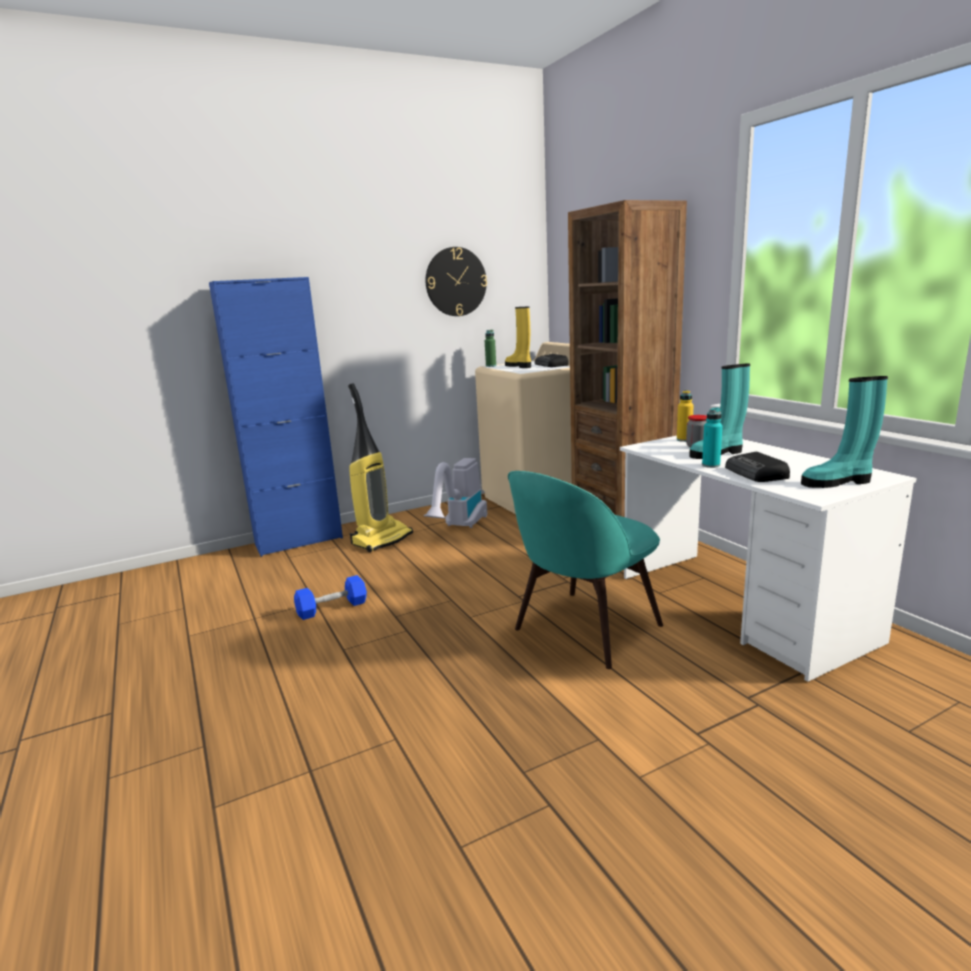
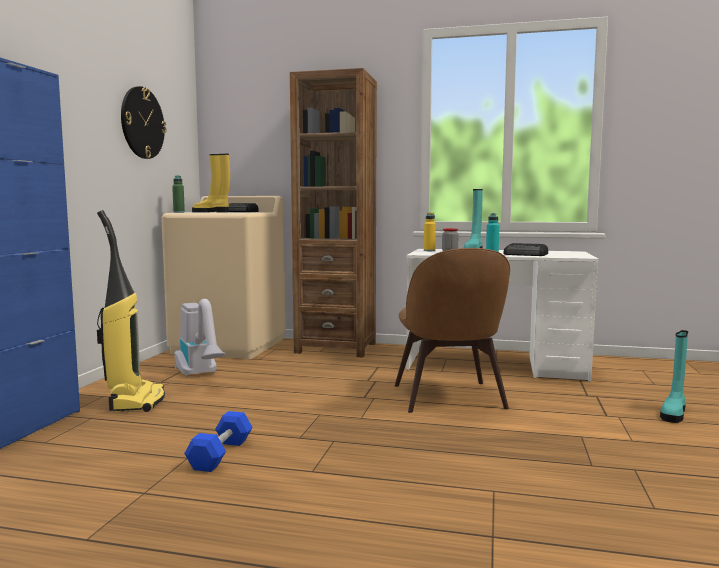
camera: 50 degrees left, 10 degrees down
turquoise chair [508,471,663,669] -> brown chair [395,248,510,413]
turquoise boot [801,376,888,488] -> turquoise boot moved to [660,330,688,423]

